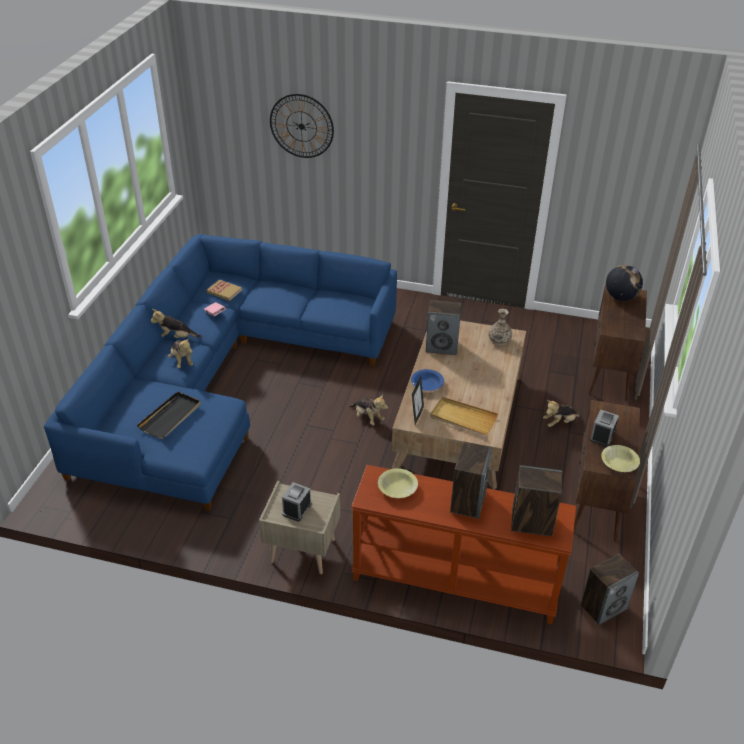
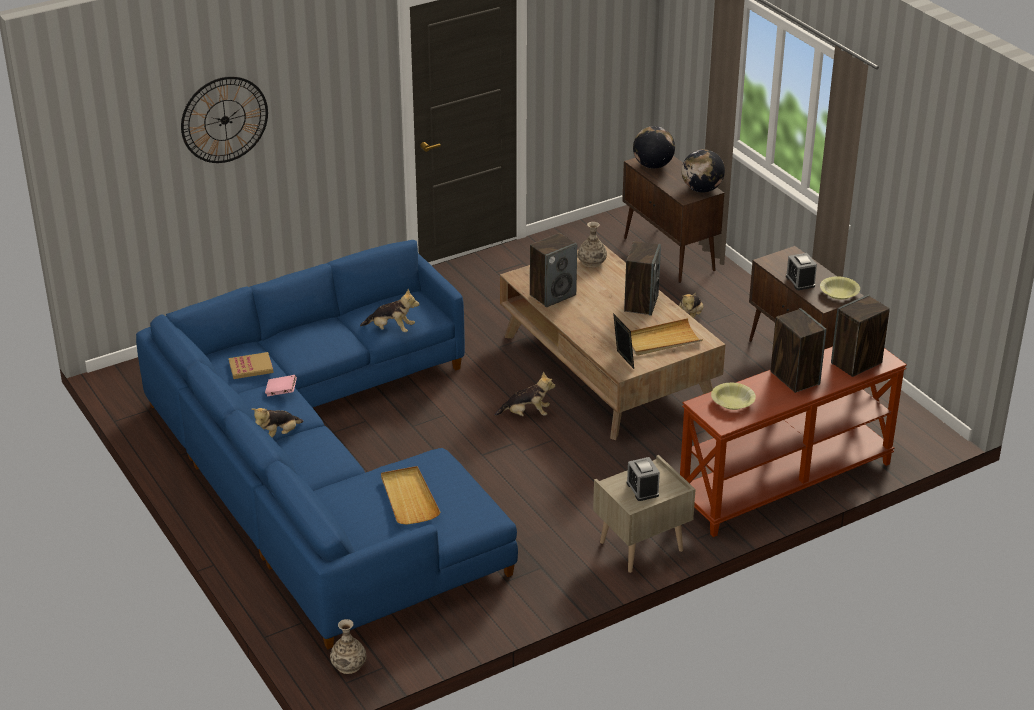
camera: 45 degrees left, 5 degrees down
black tray [137,391,200,439] -> beige tray [381,466,440,525]
plush toy [168,337,193,368] -> plush toy moved to [360,289,419,332]
blue bowl [411,369,444,391] -> none
speaker [581,554,639,625] -> speaker moved to [624,241,661,316]
none -> vase [330,619,366,674]
none -> globe [682,149,725,193]

